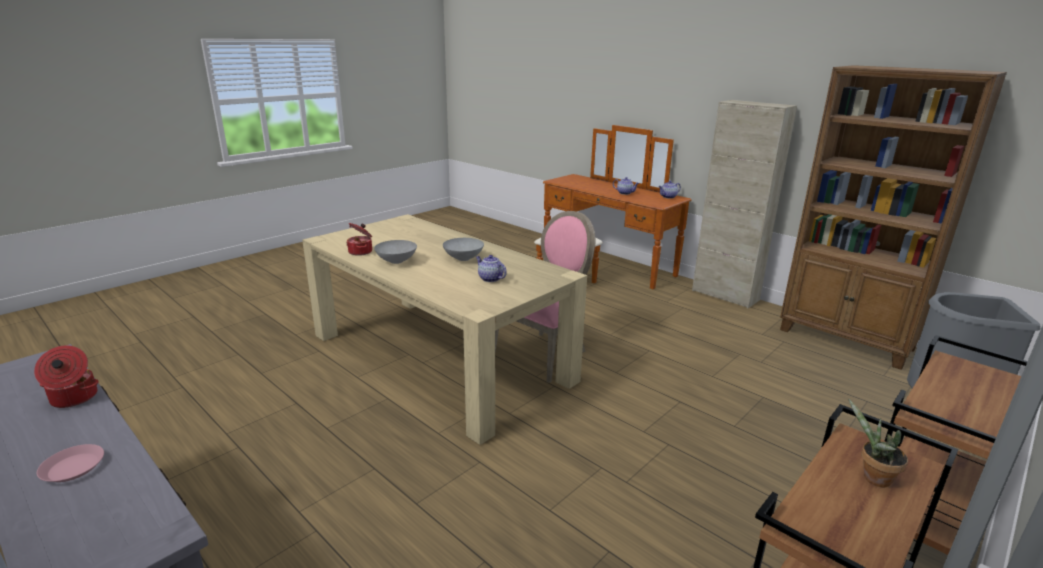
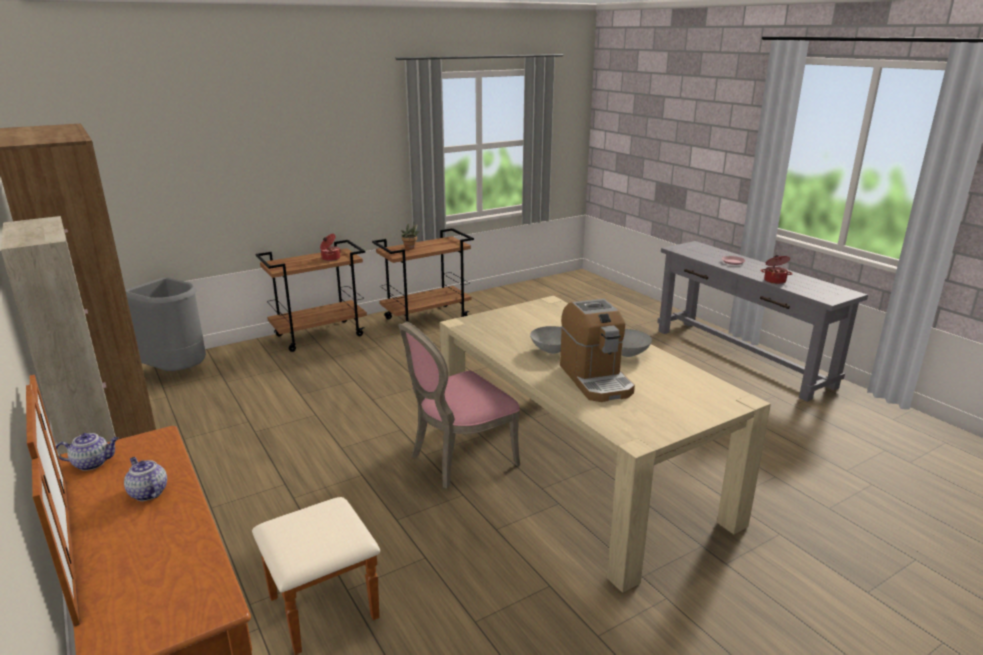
camera: 165 degrees left, 0 degrees up
cooking pot [346,223,372,256] -> cooking pot moved to [320,234,341,261]
teapot [476,255,507,282] -> none
none -> coffee machine [560,299,635,402]

